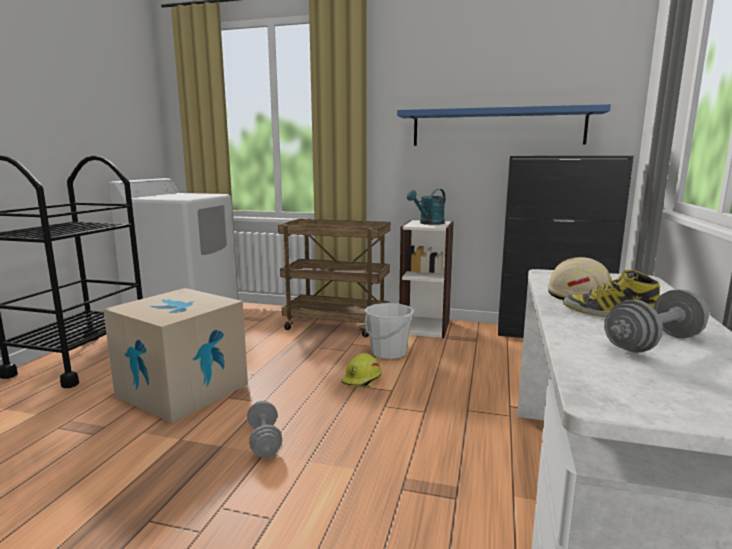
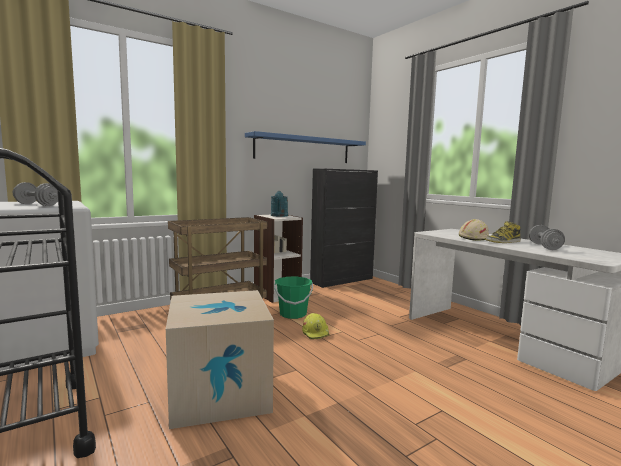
camera: 50 degrees left, 5 degrees down
grey dumbbell [247,401,282,458] -> grey dumbbell moved to [13,182,58,206]
white bucket [364,303,414,359] -> green bucket [274,277,313,319]

